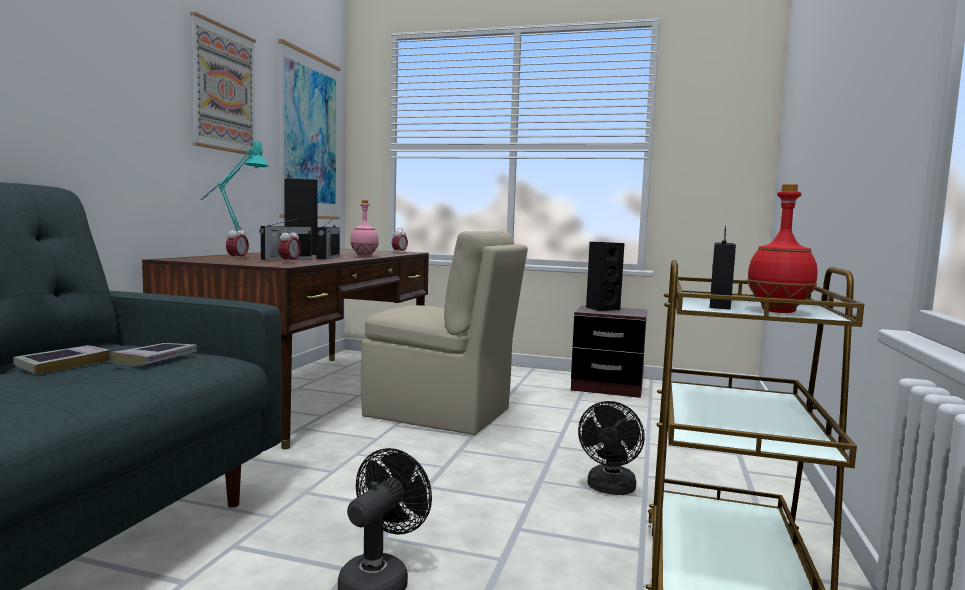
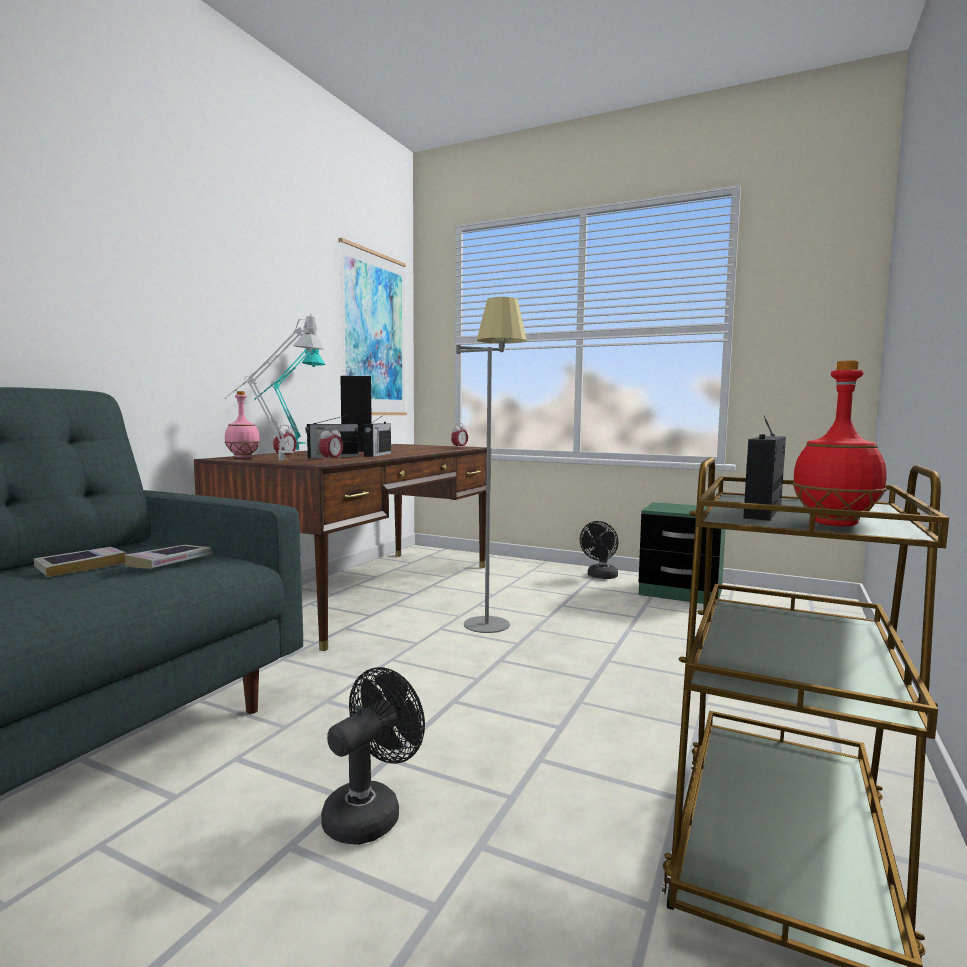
camera: 10 degrees right, 0 degrees up
picture [190,12,256,155] -> none
pink bottle [351,200,379,257] -> pink bottle moved to [225,391,260,458]
beige chair [361,231,528,435] -> grey floor lamp [456,297,527,633]
brown nightstand [571,305,647,398] -> green nightstand [639,502,726,604]
black fan [578,401,645,495] -> black fan moved to [580,521,618,579]
black speaker [586,242,625,311] -> none
none -> grey table lamp [225,314,325,460]

